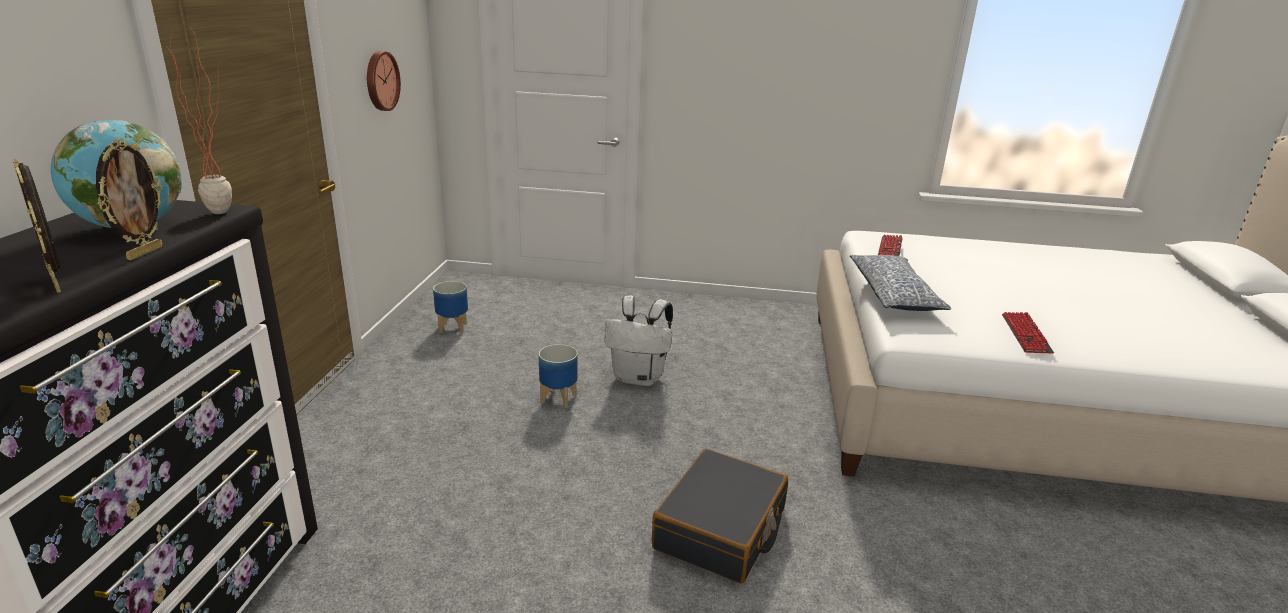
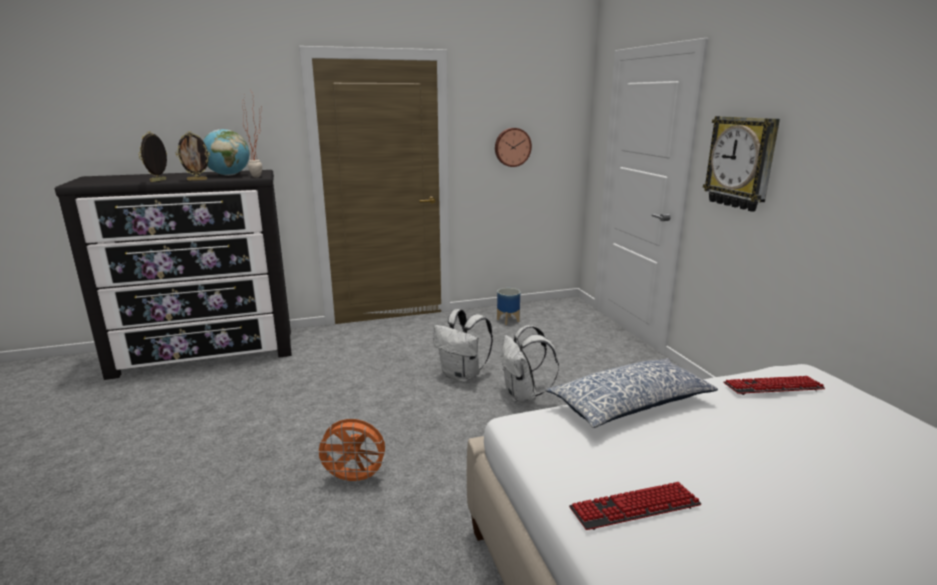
camera: 65 degrees right, 5 degrees down
planter [539,344,578,408] -> white backpack [433,309,493,382]
black suitcase [652,449,788,584] -> orange fan [313,419,387,486]
none -> wall clock [703,116,780,212]

